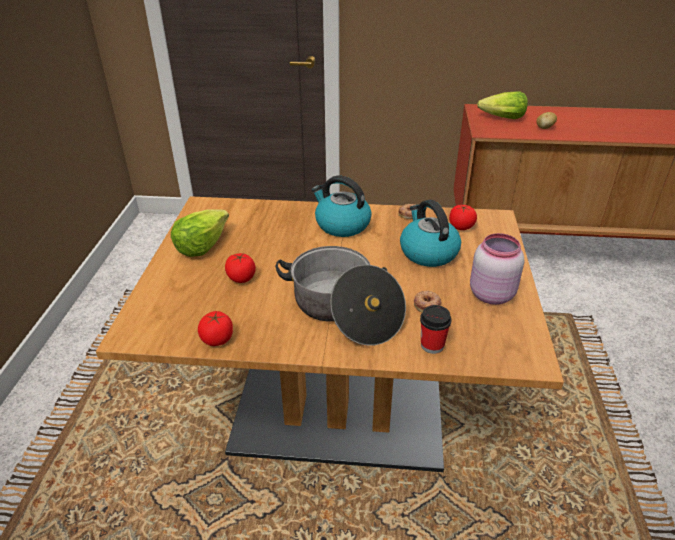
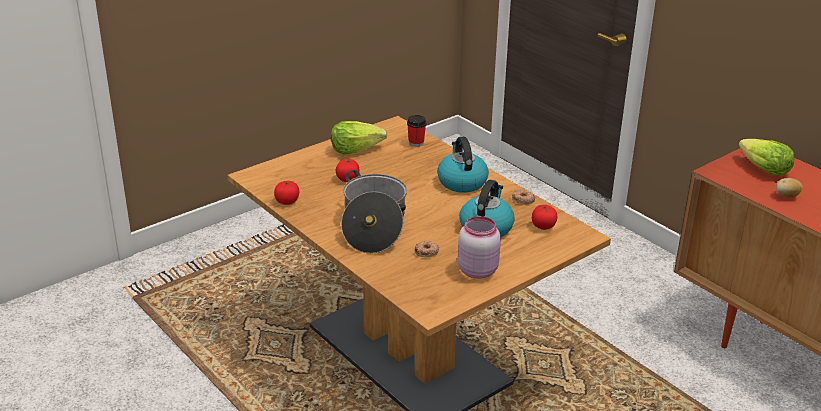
camera: 45 degrees right, 5 degrees down
cup [420,305,452,354] -> cup moved to [407,115,427,147]

